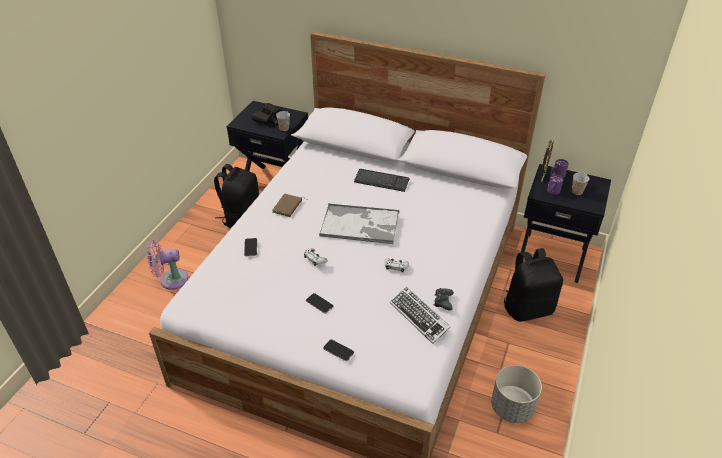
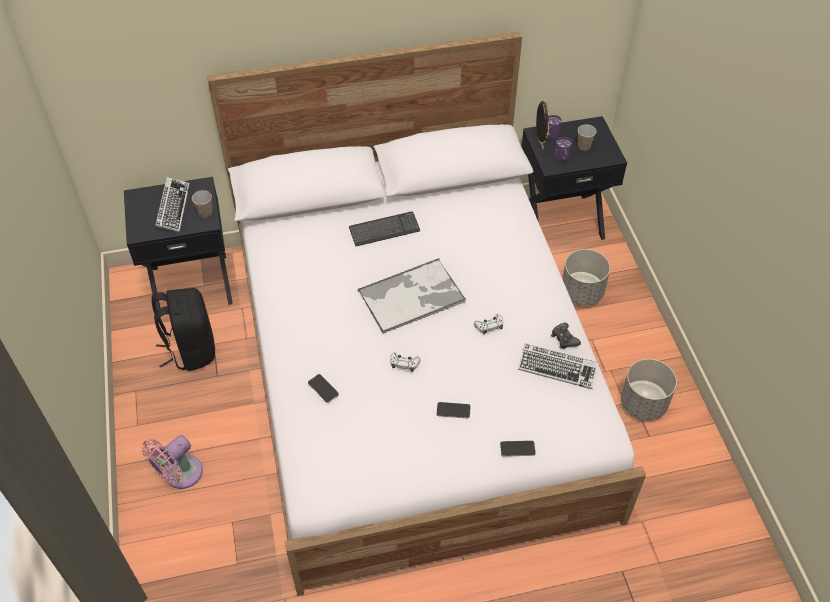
camera: 35 degrees left, 10 degrees up
black binoculars [252,103,282,125] -> keyboard [155,177,190,232]
brown book [273,193,306,217] -> none
black backpack [504,248,563,322] -> grey planter [562,249,610,305]

